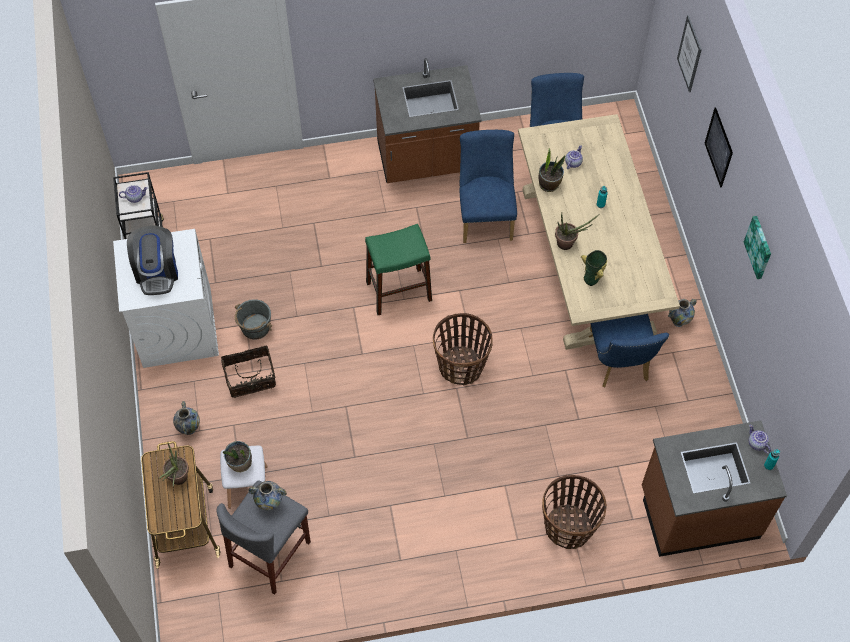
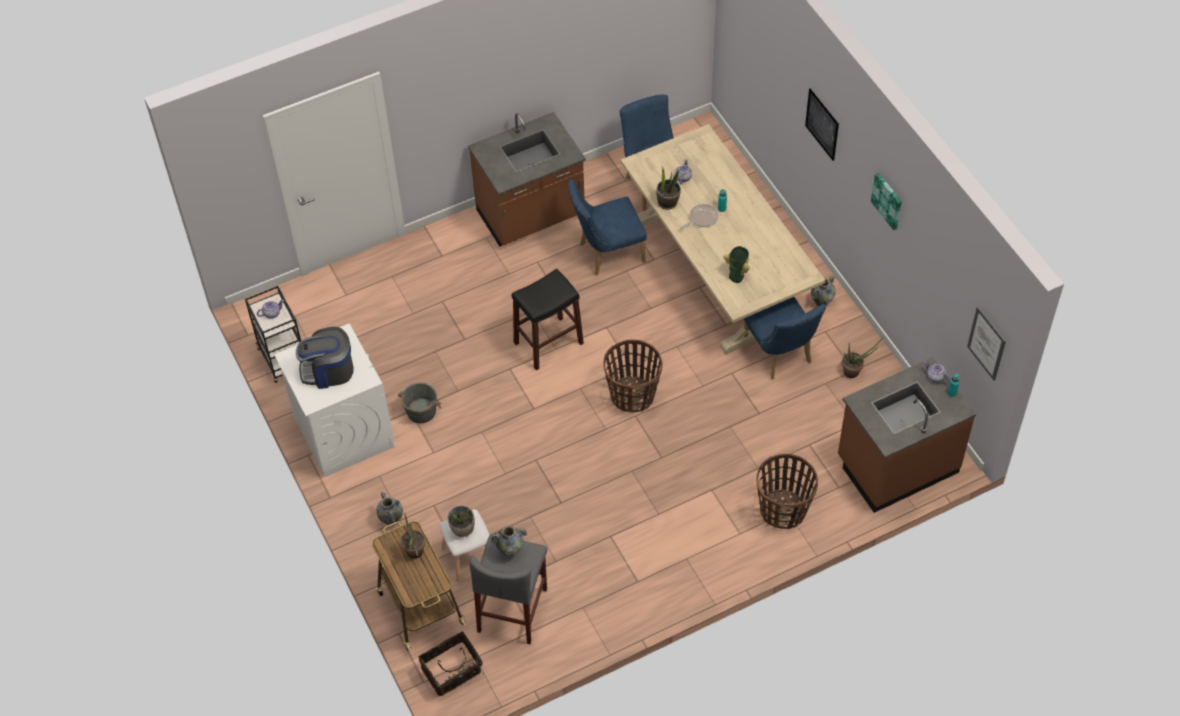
camera: 15 degrees left, 5 degrees down
coffee machine [127,226,178,295] -> coffee machine turned 105 degrees clockwise [296,327,354,389]
basket [221,345,276,398] -> basket moved to [419,631,483,696]
green stool [365,224,432,315] -> black stool [512,269,584,370]
blue chair [459,130,517,243] -> blue chair turned 90 degrees counterclockwise [568,179,647,275]
potted plant [555,213,599,250] -> potted plant moved to [842,336,884,378]
picture [677,15,702,92] -> picture moved to [967,307,1006,381]
none -> frying pan [680,204,718,230]

